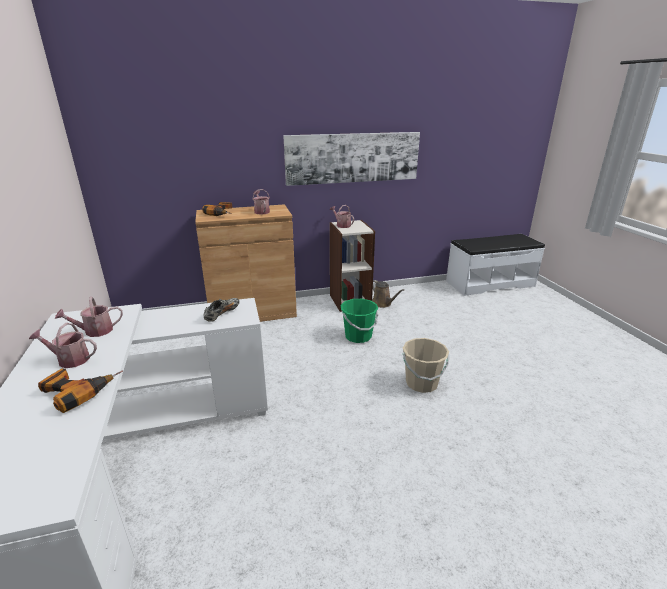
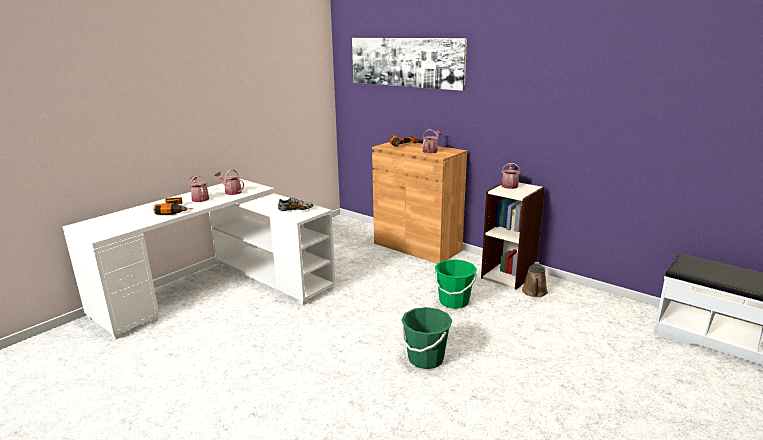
camera: 55 degrees right, 5 degrees down
picture [283,132,420,186] -> picture moved to [352,38,467,91]
beige bucket [403,338,450,393] -> green bucket [401,307,452,369]

